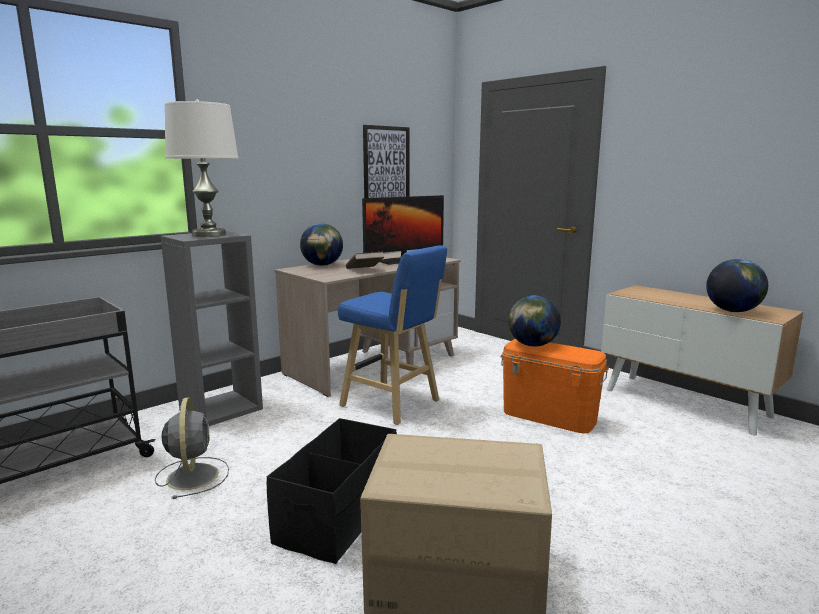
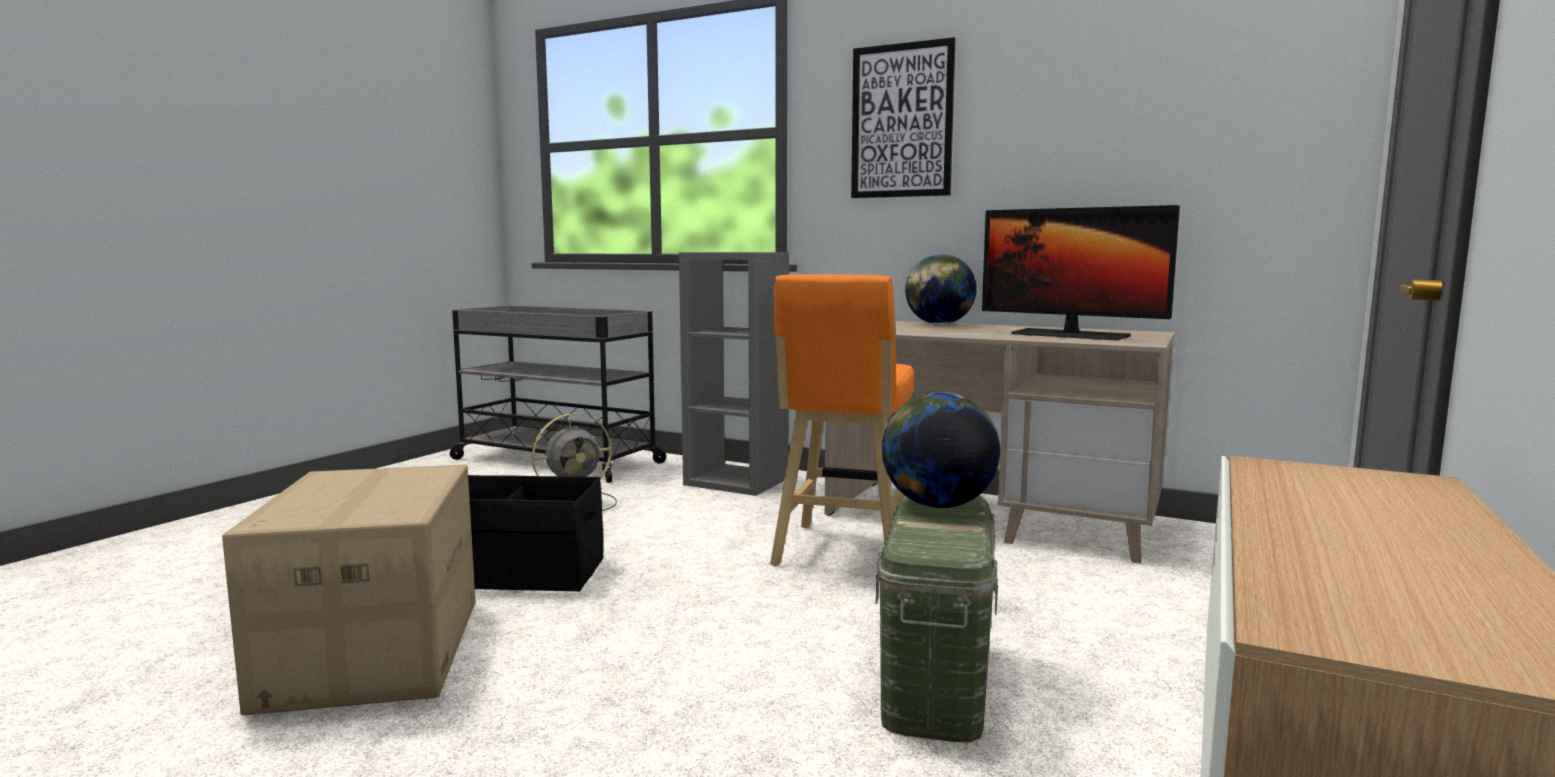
camera: 70 degrees right, 5 degrees down
white table lamp [165,99,239,237] -> none
blue stool [338,246,447,425] -> orange stool [770,274,914,566]
brown book [346,252,384,269] -> none
picture [363,125,409,198] -> picture moved to [851,37,956,198]
orange storage box [501,339,609,434] -> green storage box [876,495,998,742]
globe [706,259,768,312] -> none

